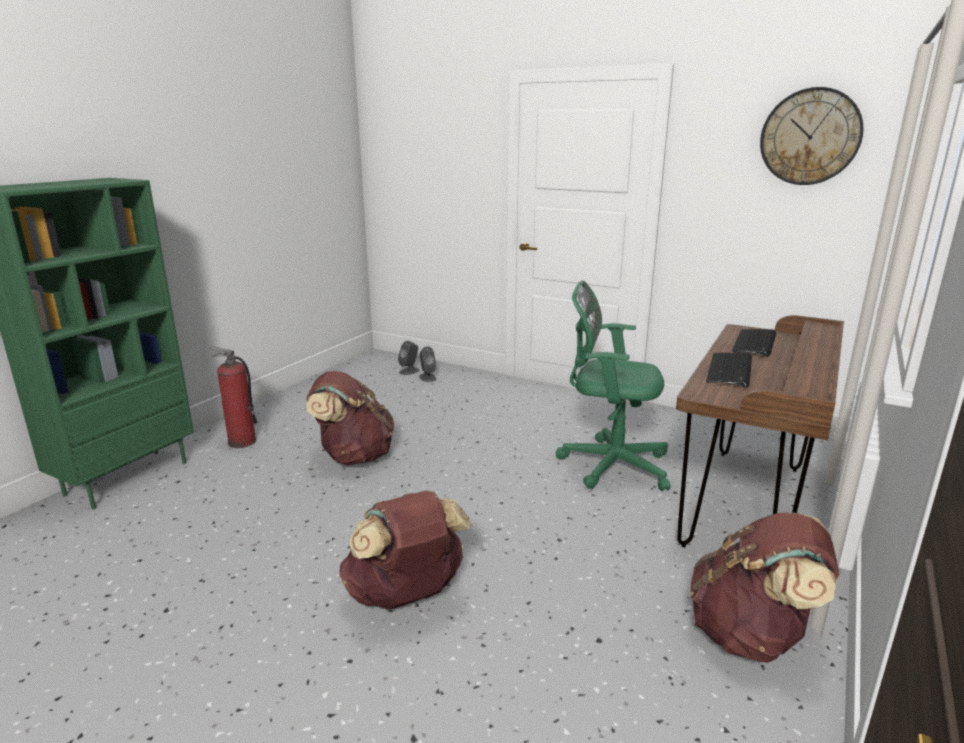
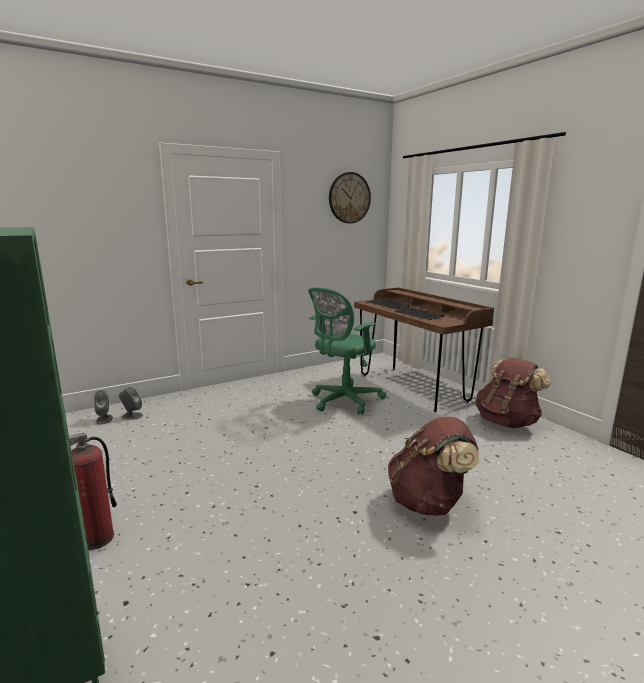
camera: 60 degrees left, 5 degrees down
brown backpack [306,371,394,465] -> none

